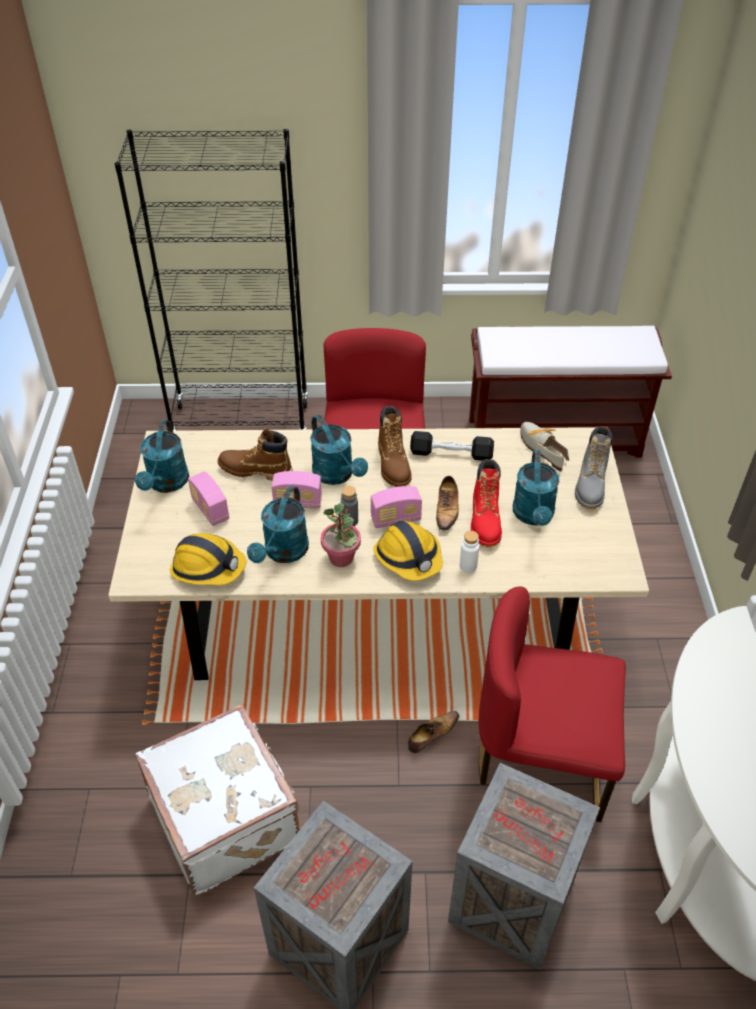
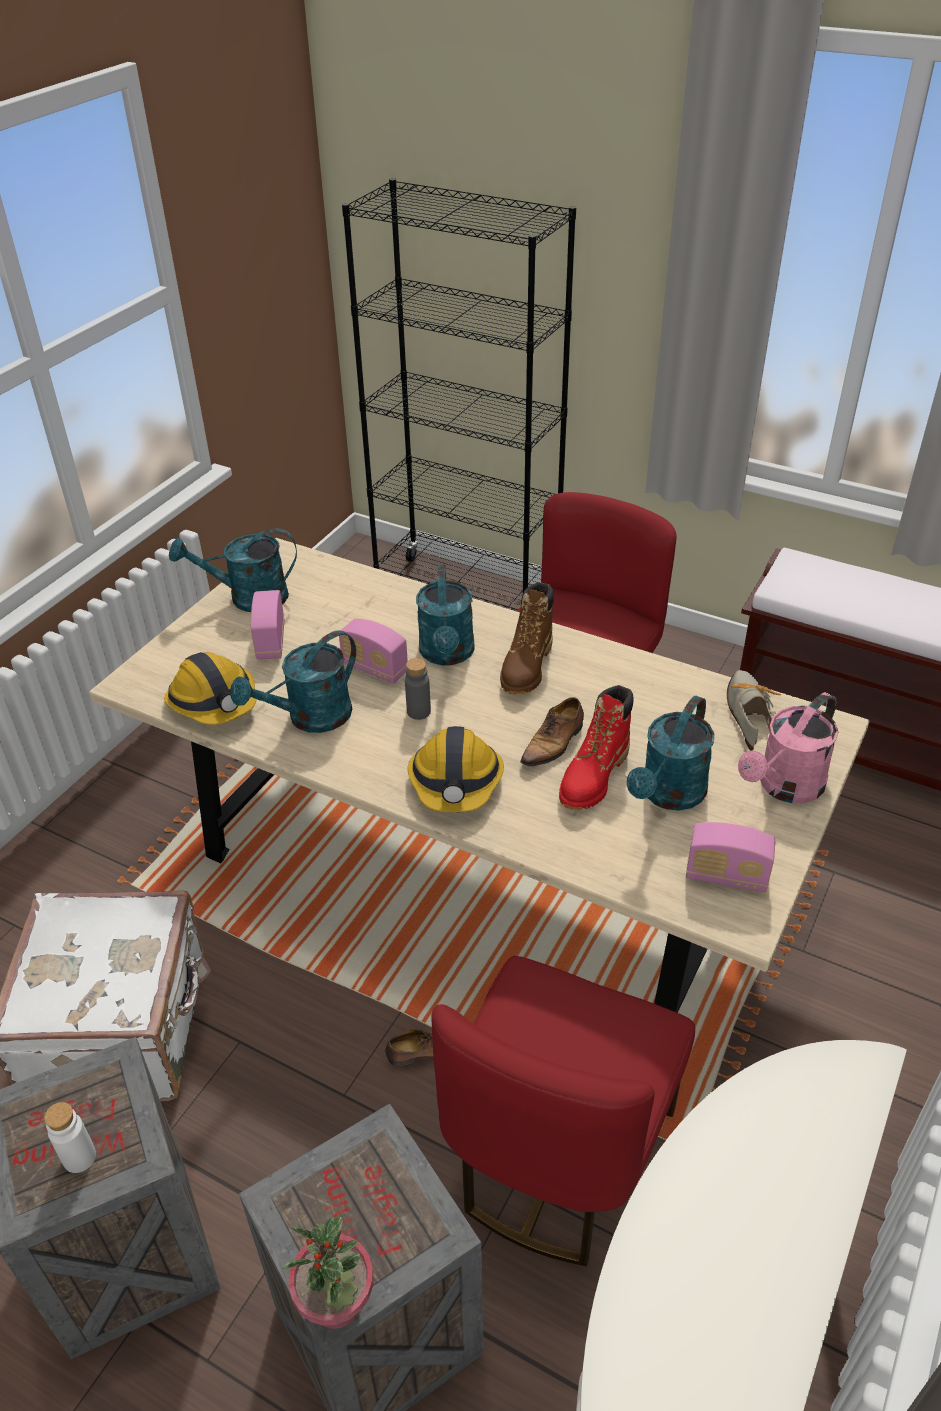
camera: 30 degrees right, 5 degrees down
turquoise watering can [135,420,189,493] -> turquoise watering can turned 45 degrees clockwise [169,528,297,612]
brown boot [218,429,293,481] -> none
potted plant [321,503,361,567] -> potted plant moved to [282,1217,373,1329]
radio [371,486,422,528] -> radio moved to [686,822,776,893]
black dumbbell [410,431,494,461] -> none
white bottle [460,531,479,573] -> white bottle moved to [44,1102,96,1173]
red chair [479,587,626,822] -> red chair turned 105 degrees counterclockwise [431,956,695,1266]
grey boot [575,426,613,509] -> pink watering can [738,692,838,803]

